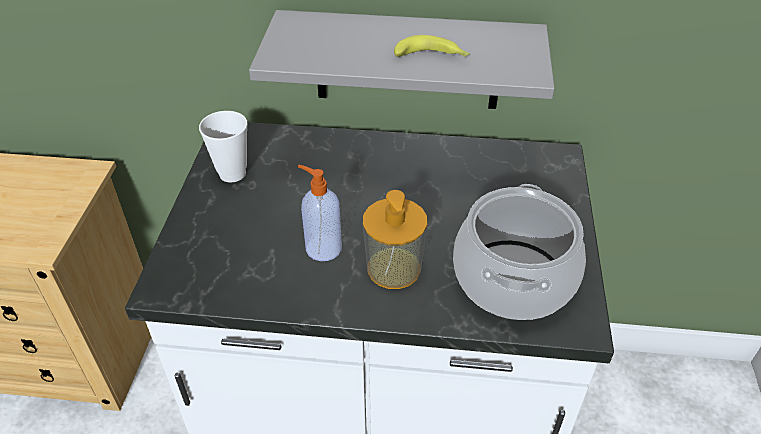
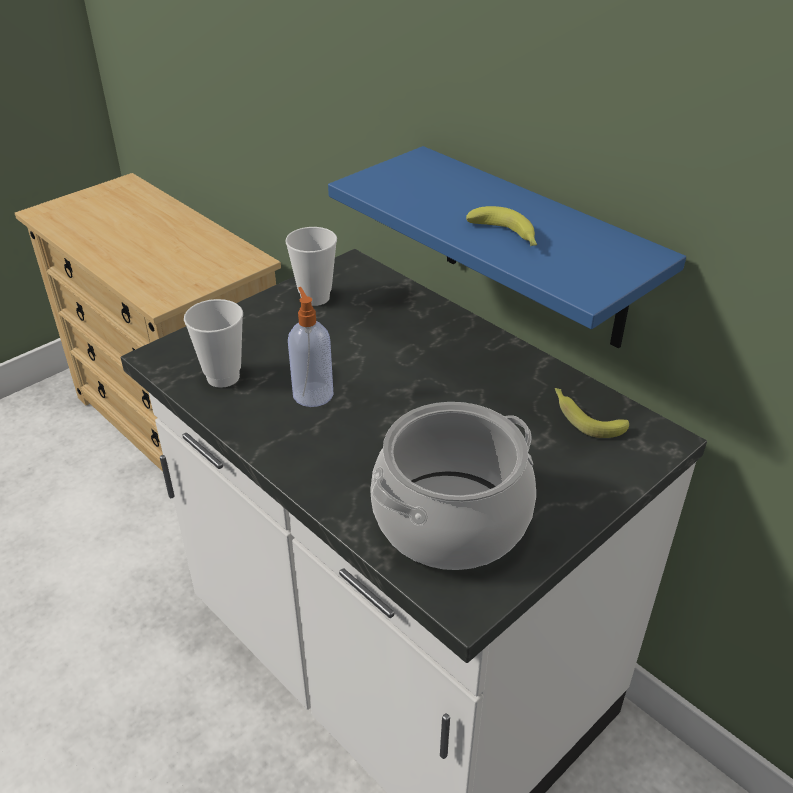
camera: 40 degrees right, 5 degrees down
grey shelf [249,10,555,109] -> blue shelf [328,146,686,349]
soap dispenser [363,190,427,289] -> none
none -> cup [184,299,243,388]
none -> banana [555,388,629,438]

